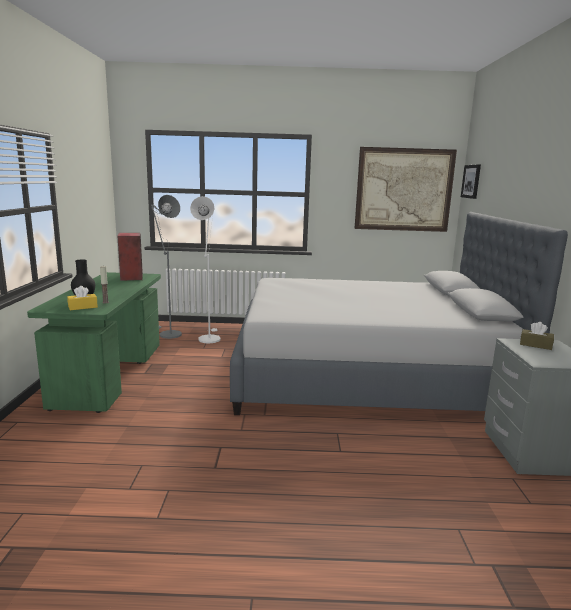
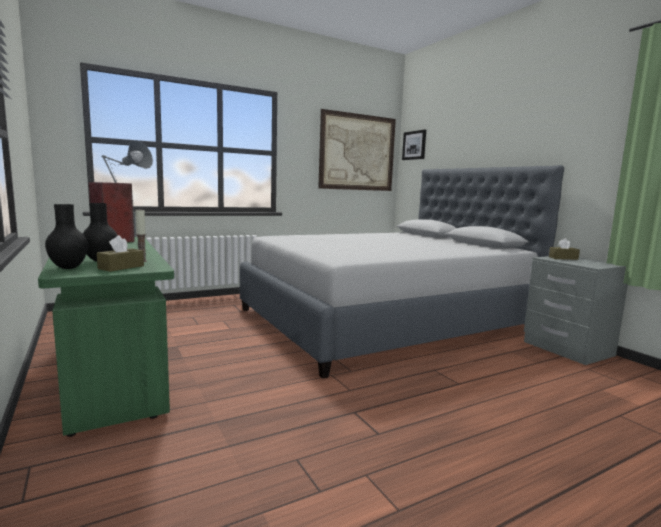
camera: 30 degrees left, 5 degrees down
yellow tissue box [67,286,98,310] -> brown tissue box [97,235,144,272]
white floor lamp [190,196,221,343] -> none
none -> black vase [45,204,88,269]

